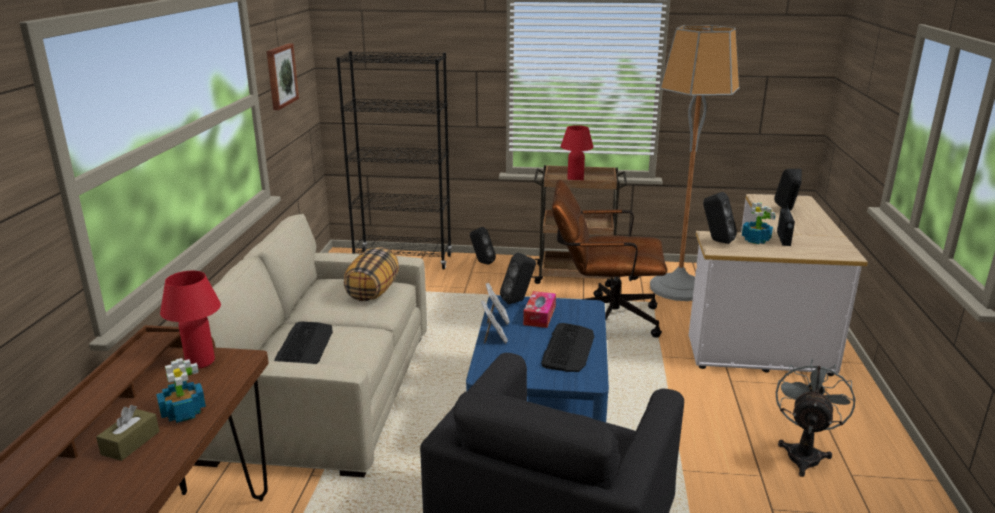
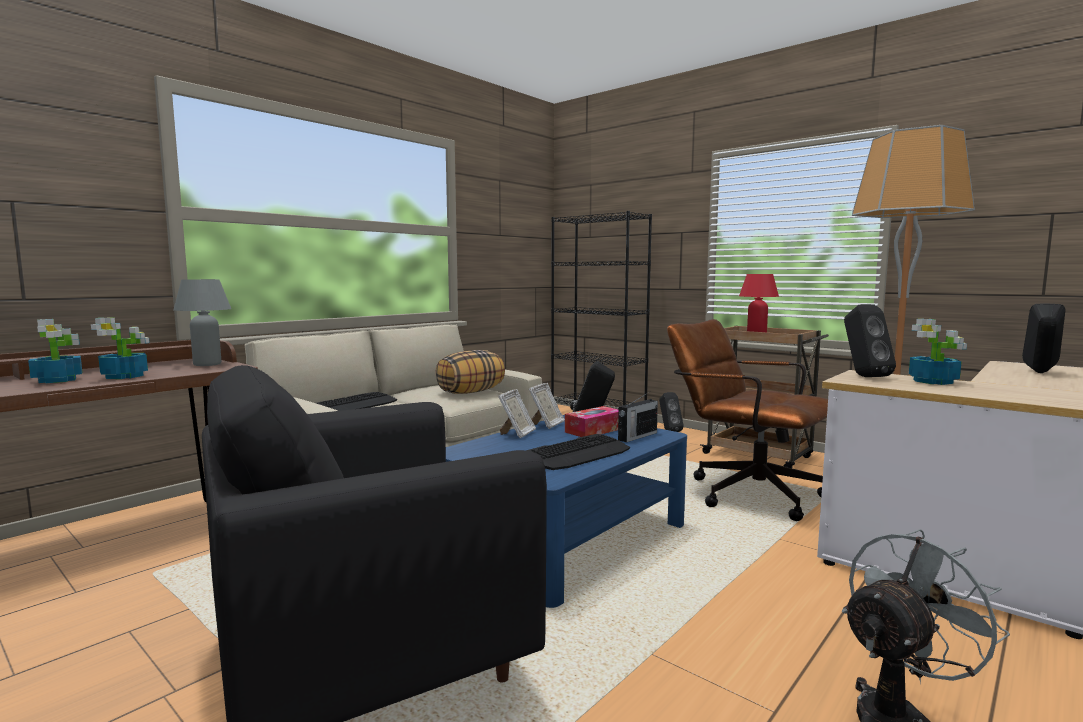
camera: 35 degrees right, 15 degrees down
brown tissue box [96,405,159,461] -> potted plant [28,319,82,383]
red table lamp [160,271,221,369] -> grey table lamp [173,279,231,366]
picture [267,44,299,110] -> none
radio [777,205,795,246] -> radio moved to [618,392,658,442]

